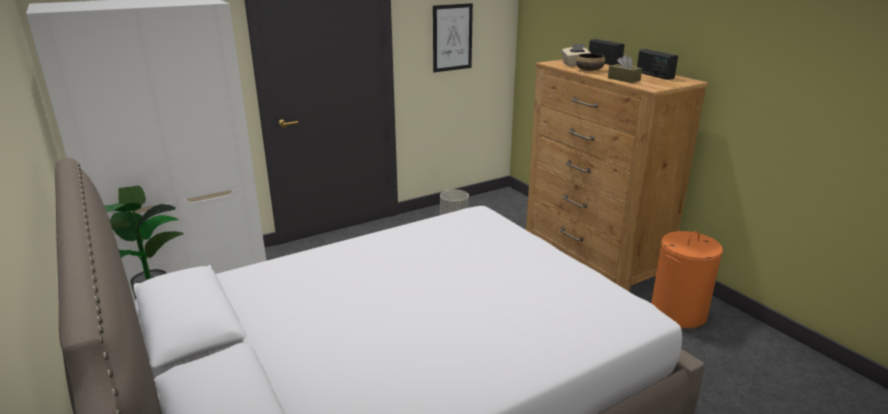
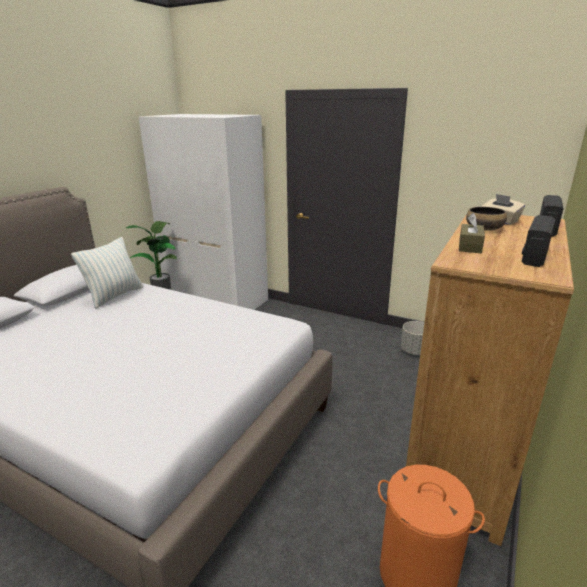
camera: 60 degrees right, 0 degrees up
picture [433,3,473,72] -> none
none -> pillow [71,237,143,309]

